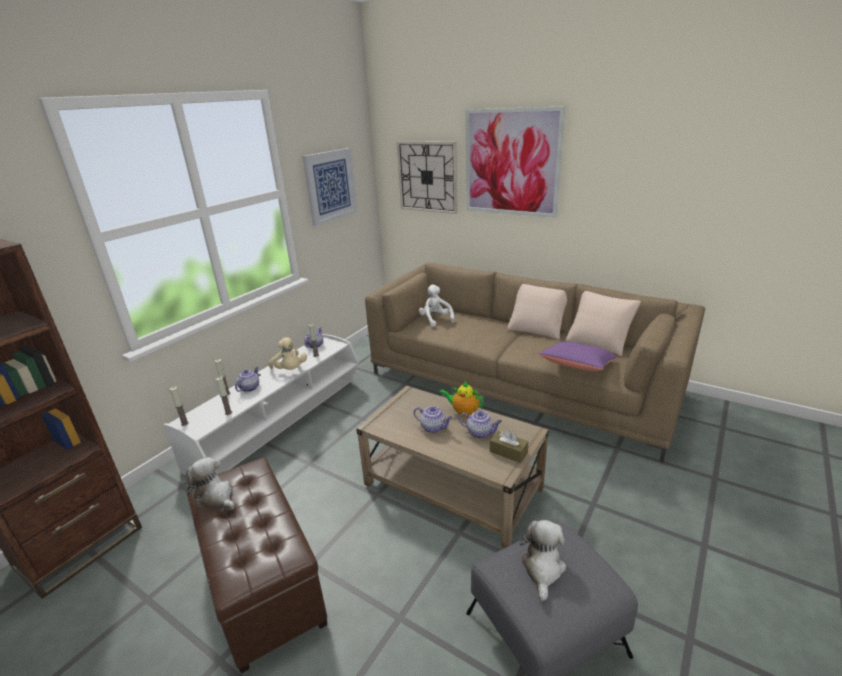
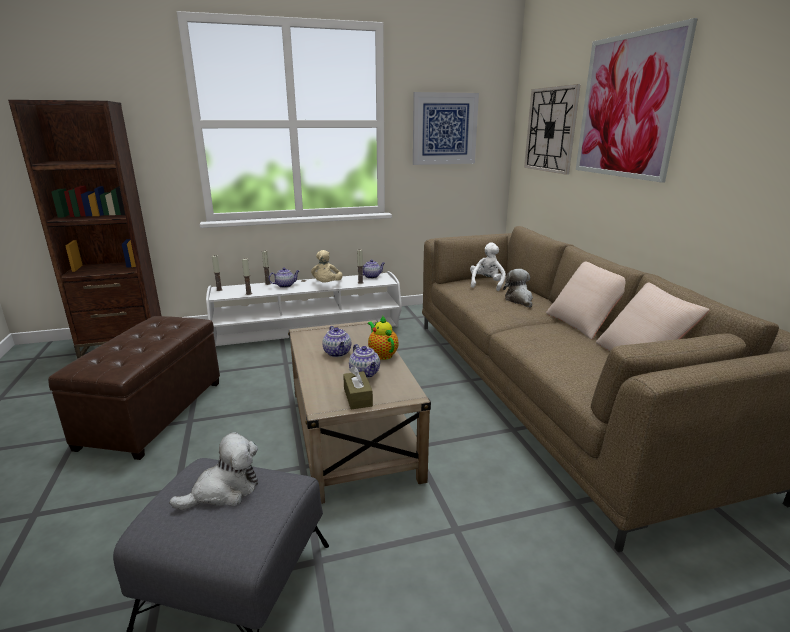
camera: 40 degrees right, 5 degrees down
plush toy [186,457,235,510] -> plush toy moved to [503,269,533,308]
purple pillow [539,341,617,372] -> none

